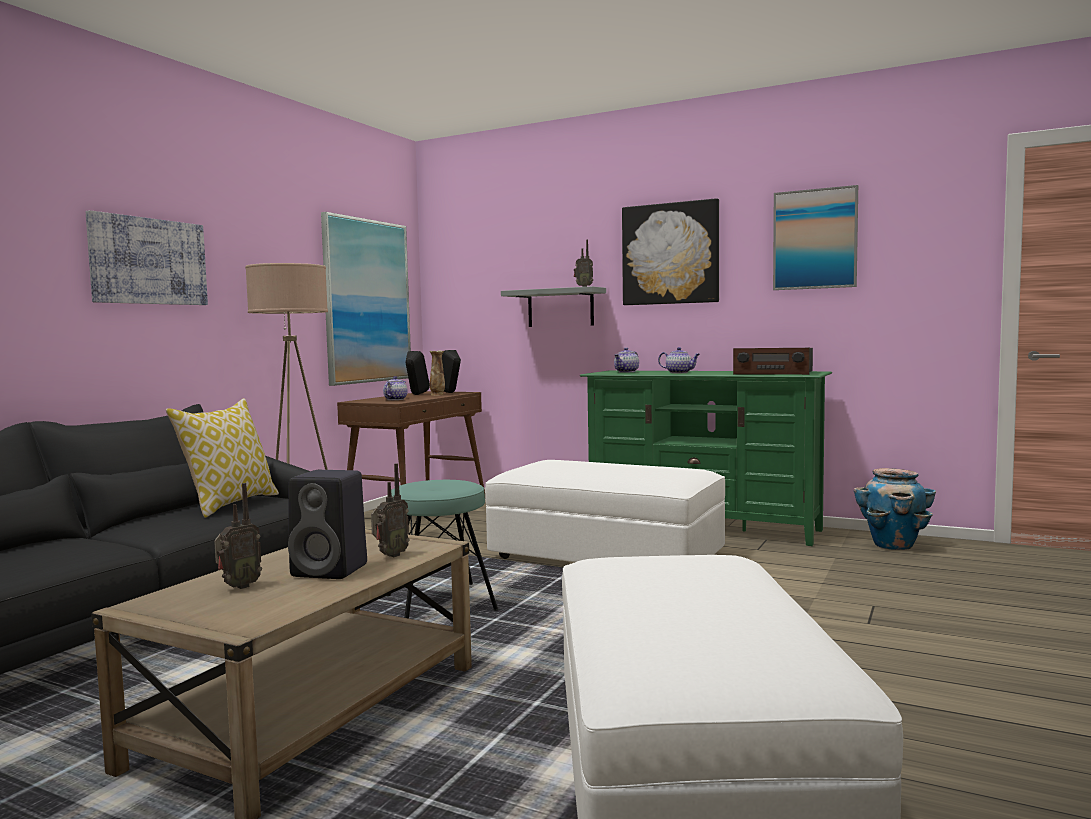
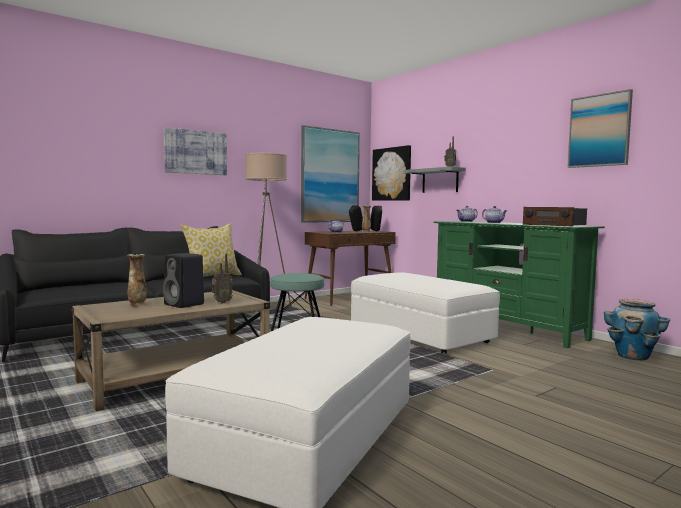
camera: 25 degrees right, 0 degrees up
radio [214,483,262,589] -> vase [127,254,147,307]
picture [622,198,719,305] -> picture moved to [372,145,411,201]

